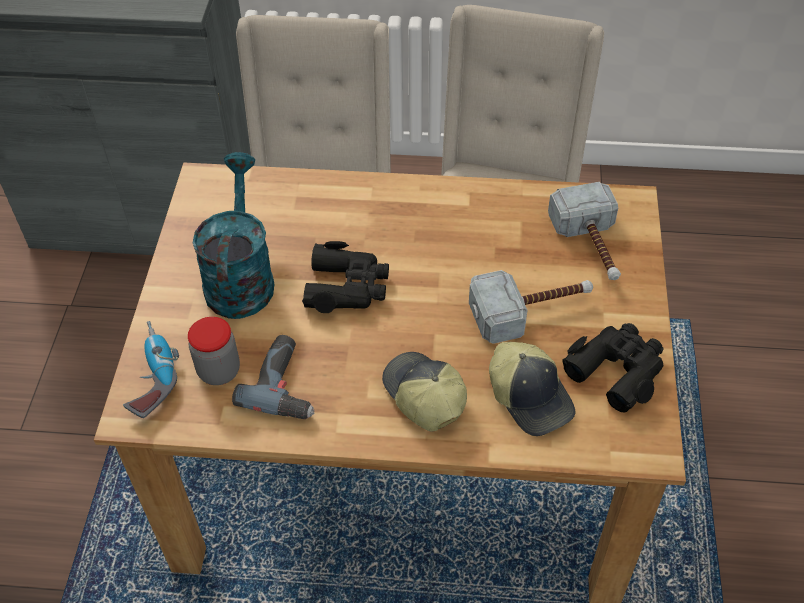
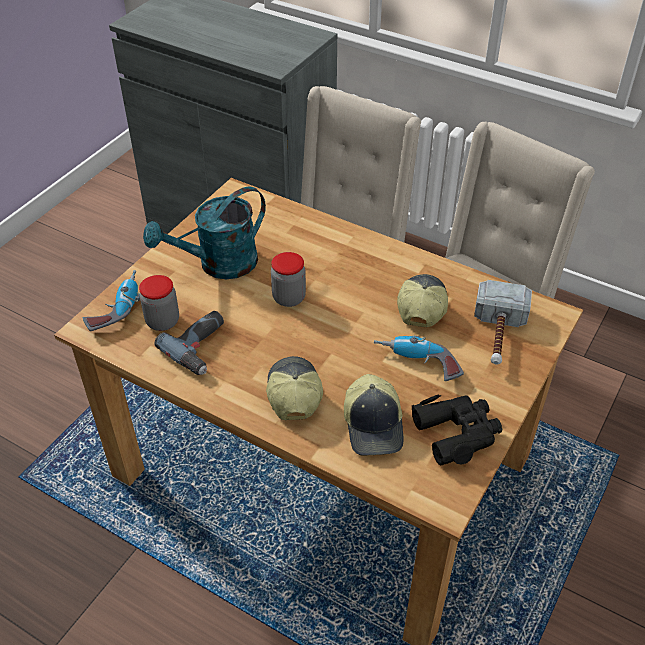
camera: 25 degrees right, 5 degrees down
turquoise watering can [193,152,275,319] -> turquoise watering can turned 150 degrees counterclockwise [143,186,266,279]
black binoculars [302,241,389,313] -> jar [271,252,306,307]
hammer [469,270,593,344] -> power drill [374,336,464,381]
none -> cap [397,274,448,328]

